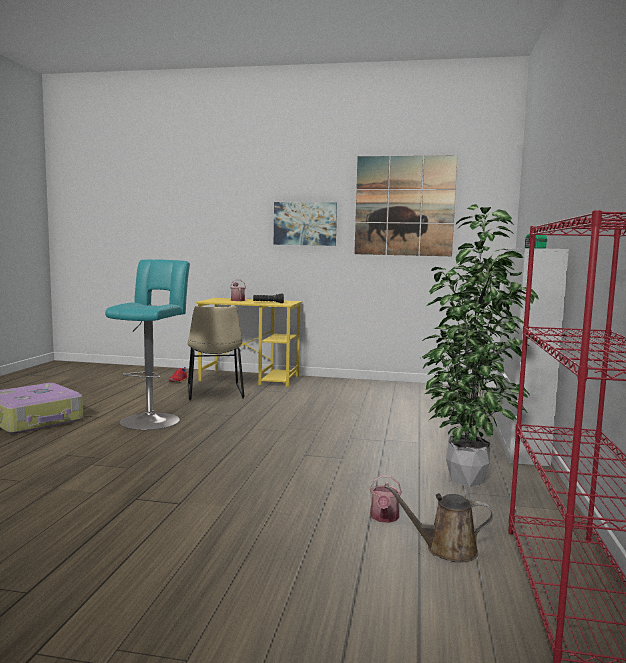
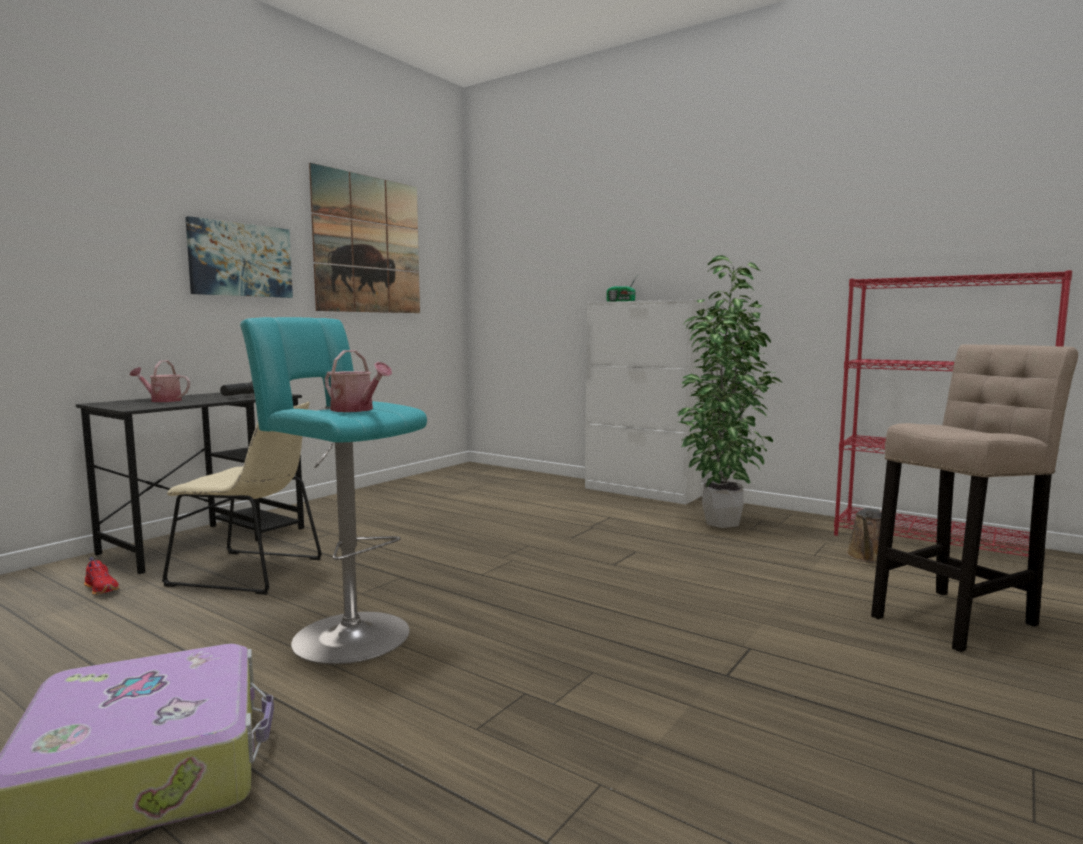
camera: 65 degrees left, 0 degrees up
yellow desk [196,298,302,387] -> black desk [76,392,304,574]
watering can [370,475,402,523] -> watering can moved to [324,350,392,412]
none -> beige stool [871,344,1078,652]

